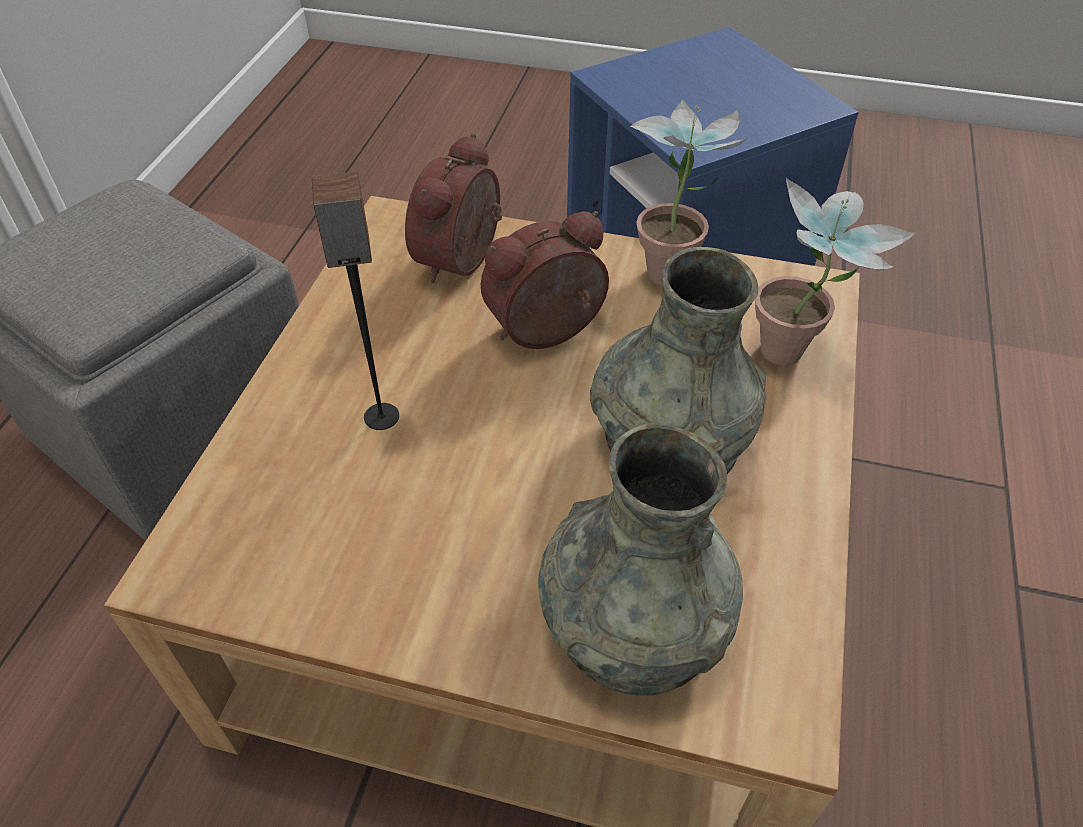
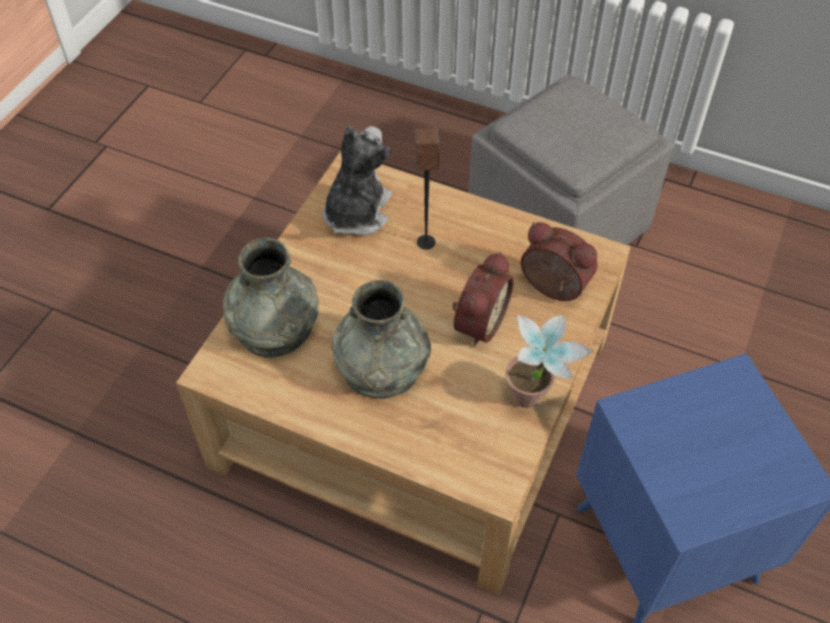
camera: 100 degrees right, 5 degrees up
alarm clock [481,211,609,349] -> alarm clock turned 45 degrees clockwise [452,252,514,347]
potted plant [755,178,915,365] -> none
none -> plush toy [323,126,392,236]

